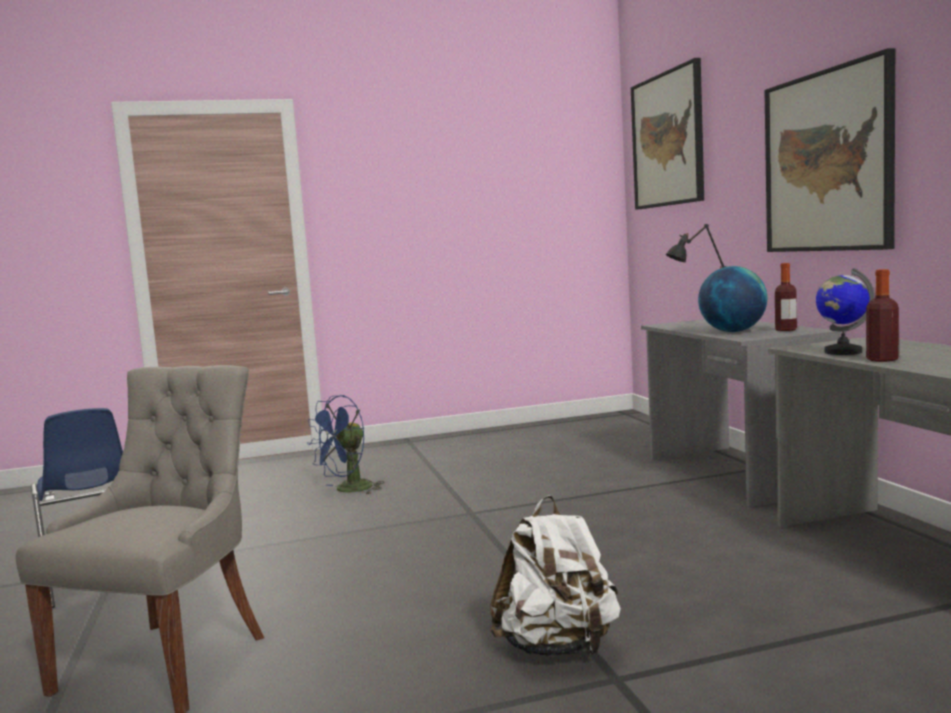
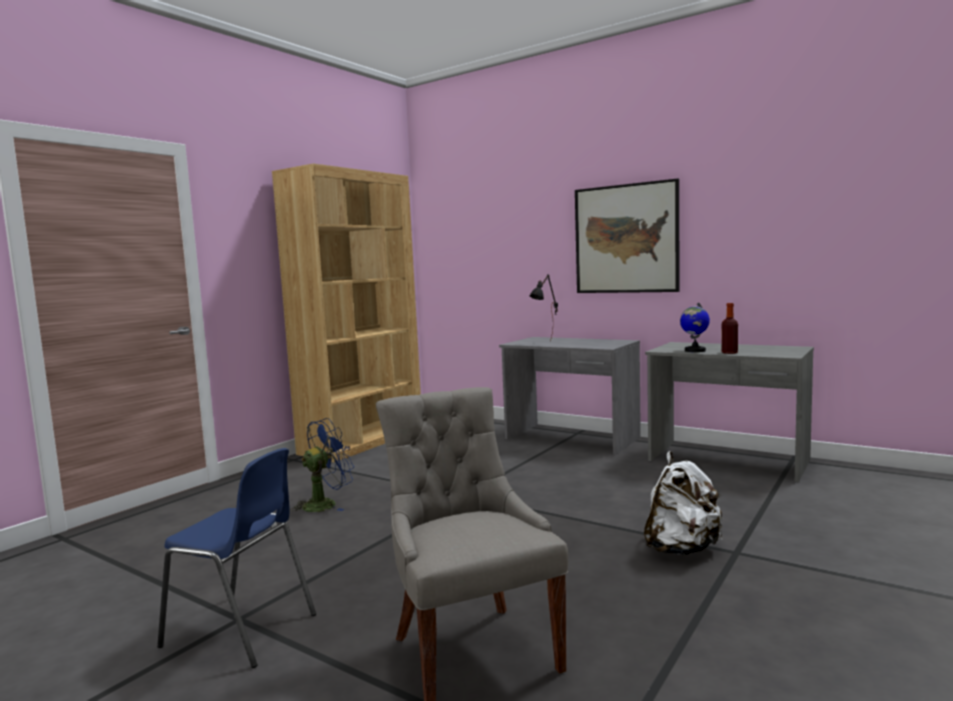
camera: 40 degrees left, 0 degrees up
blue fan [307,395,384,494] -> blue fan turned 135 degrees counterclockwise [291,418,354,512]
picture [631,58,704,210] -> none
globe [698,266,767,332] -> none
bottle [775,263,797,331] -> none
none -> brown bookcase [272,163,421,462]

